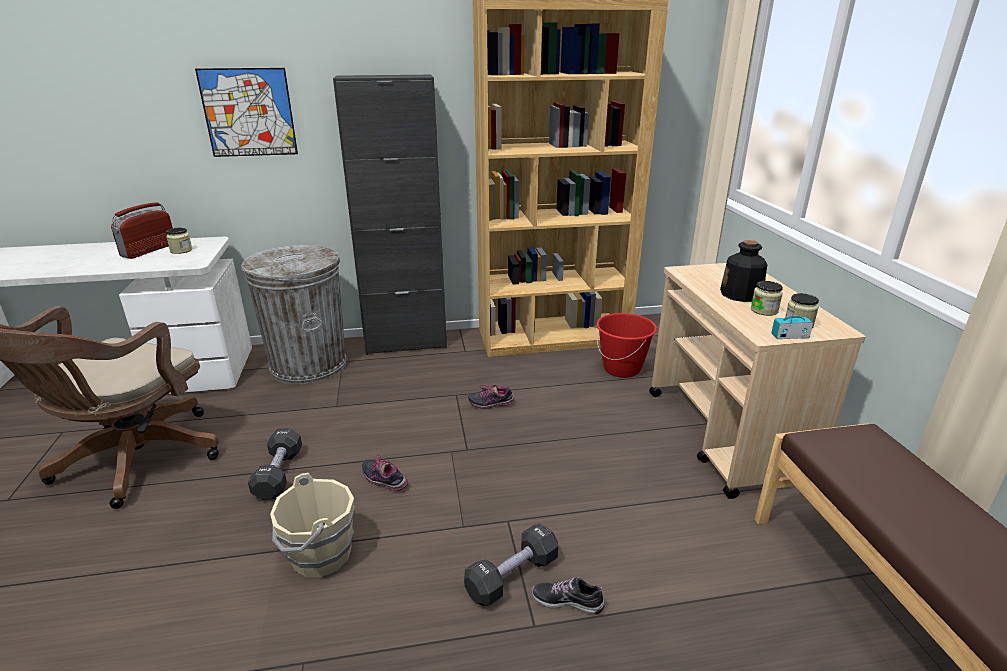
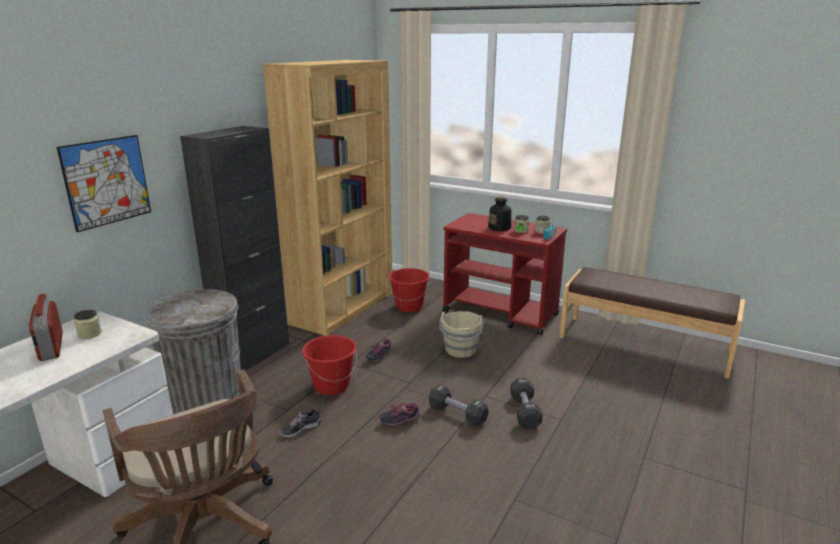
camera: 50 degrees left, 5 degrees down
black dumbbell [248,428,302,500] -> black dumbbell moved to [429,384,489,427]
beige bucket [270,473,355,577] -> beige bucket moved to [439,311,484,358]
shoe [532,577,605,614] -> shoe moved to [279,407,321,437]
beige cart [649,263,866,499] -> red cart [443,213,567,336]
none -> red bucket [302,335,357,395]

